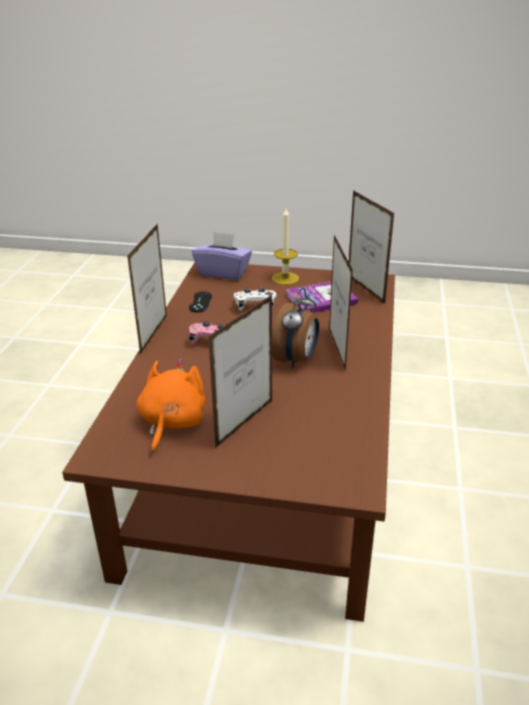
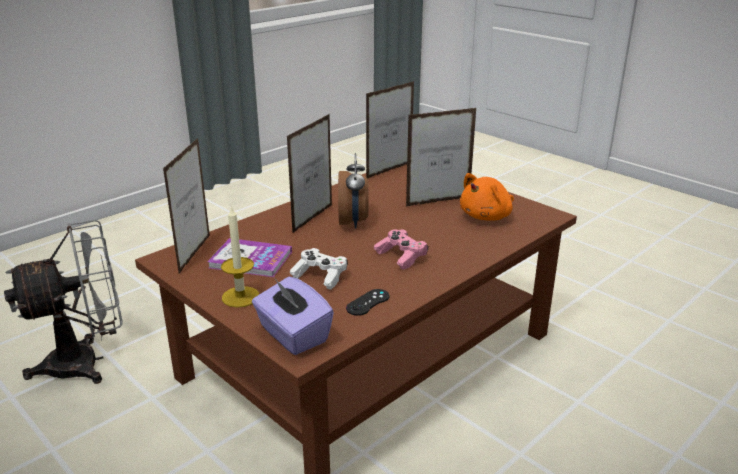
camera: 145 degrees left, 5 degrees down
picture frame [127,223,167,354] -> picture frame moved to [366,81,414,178]
alarm clock [272,288,319,369] -> alarm clock turned 120 degrees clockwise [338,153,368,229]
none -> grey fan [4,220,123,384]

